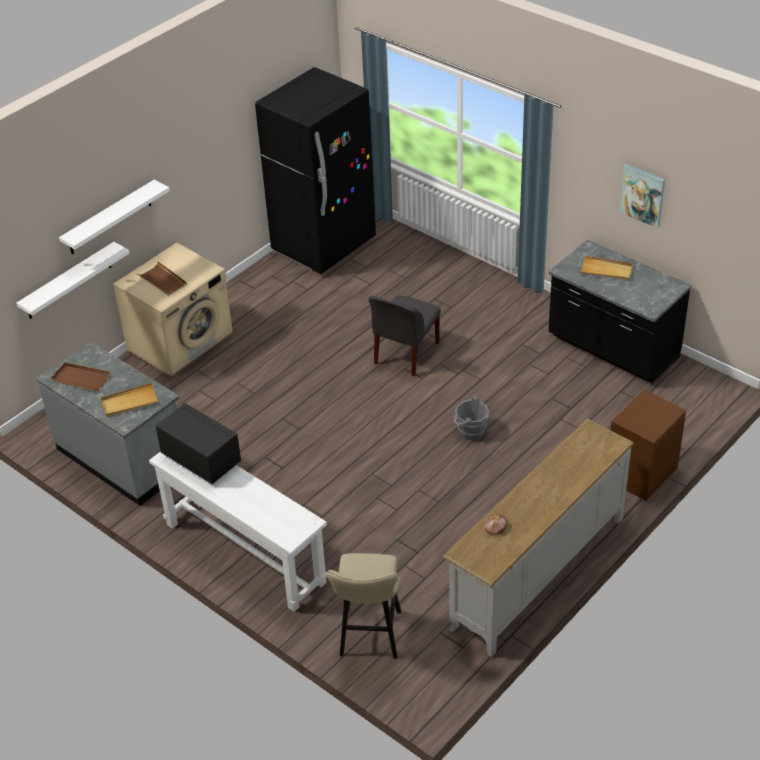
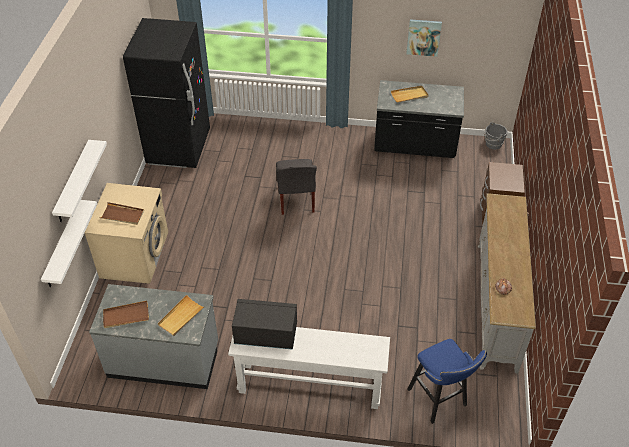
camera: 35 degrees left, 5 degrees up
beige stool [326,553,401,659] -> blue stool [407,339,487,424]
grey bucket [454,397,489,441] -> grey bucket moved to [484,122,508,150]

